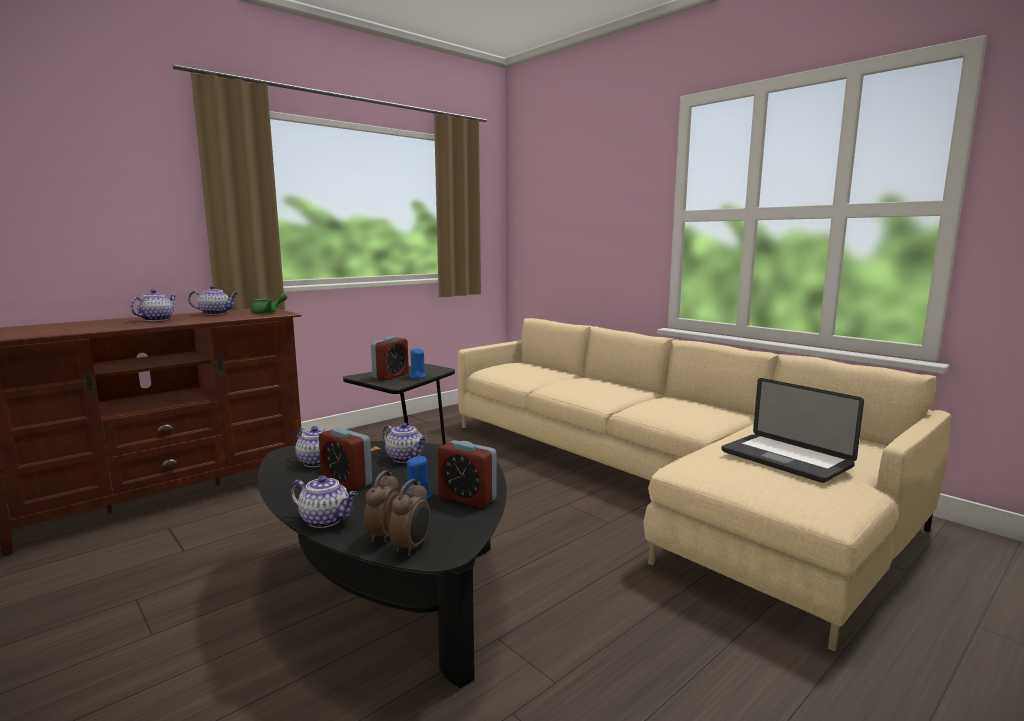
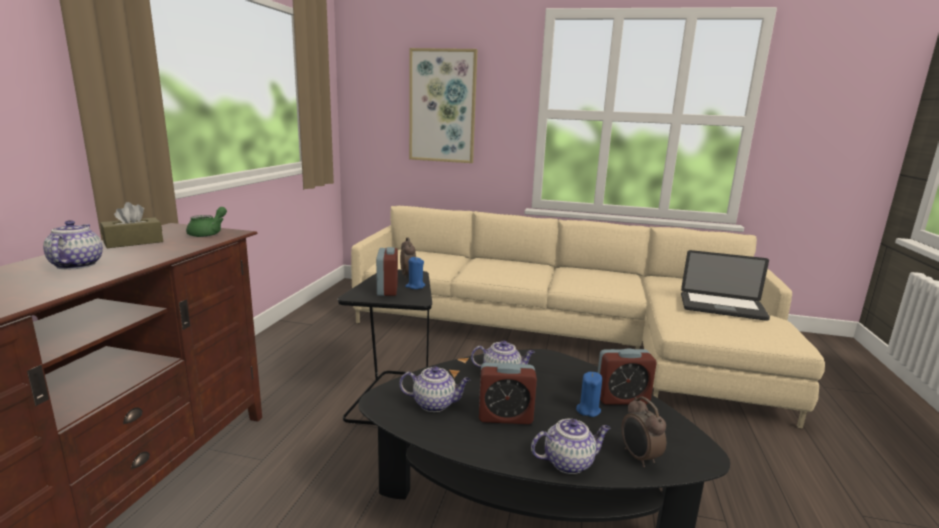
camera: 35 degrees left, 5 degrees up
teapot [188,285,238,315] -> brown tissue box [100,202,163,248]
alarm clock [389,479,430,556] -> alarm clock moved to [400,237,416,278]
none -> picture [409,48,477,163]

